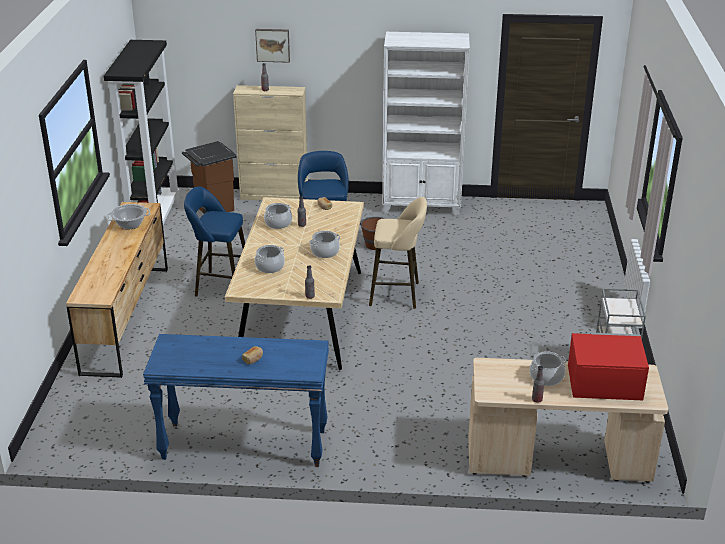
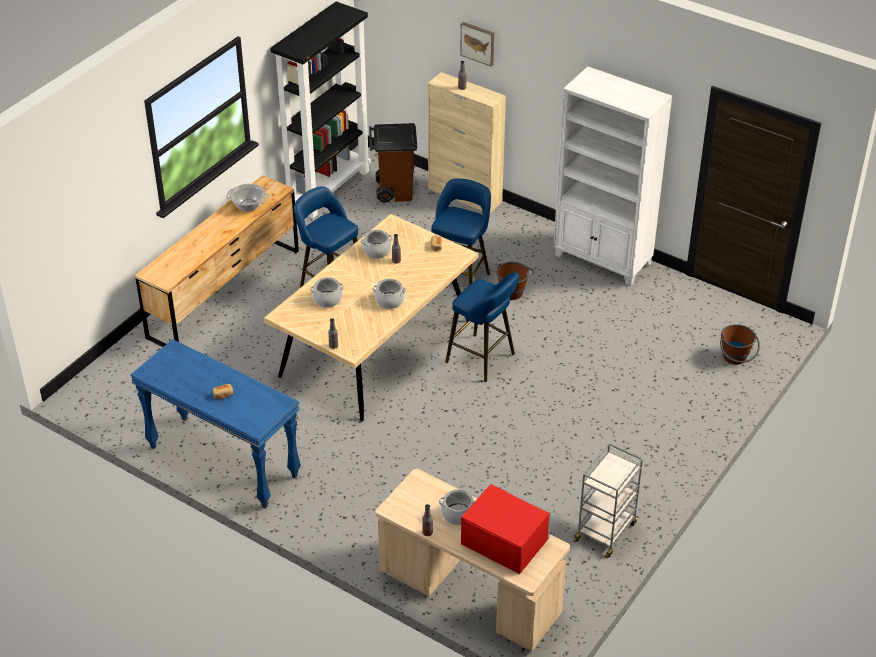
camera: 30 degrees right, 10 degrees up
beige stool [369,197,427,309] -> blue stool [445,272,519,382]
none -> brown bucket [720,324,760,365]

